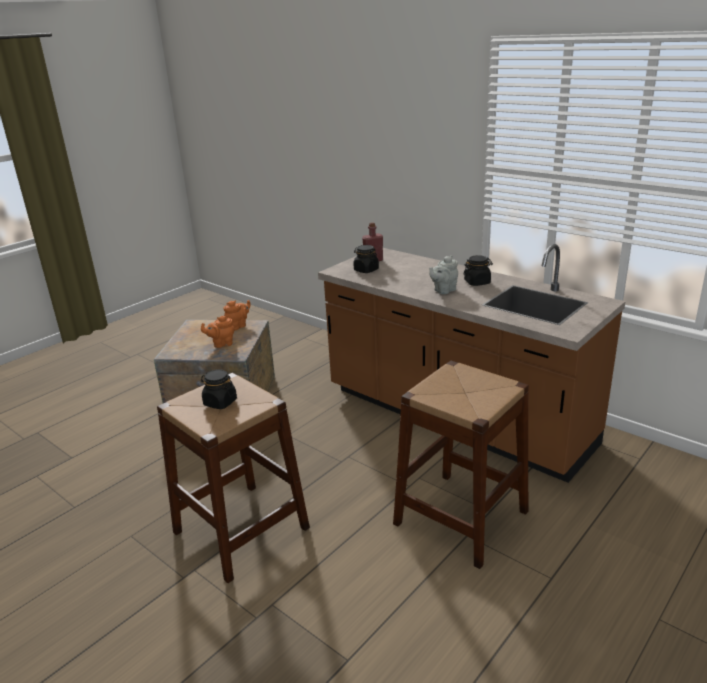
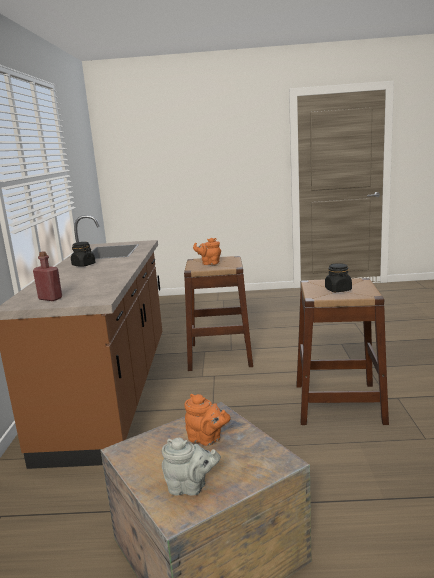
camera: 130 degrees left, 10 degrees down
orange teapot [223,300,251,330] -> orange teapot moved to [193,238,221,265]
black jar [353,245,379,273] -> none
grey teapot [429,255,458,294] -> grey teapot moved to [162,438,221,496]

